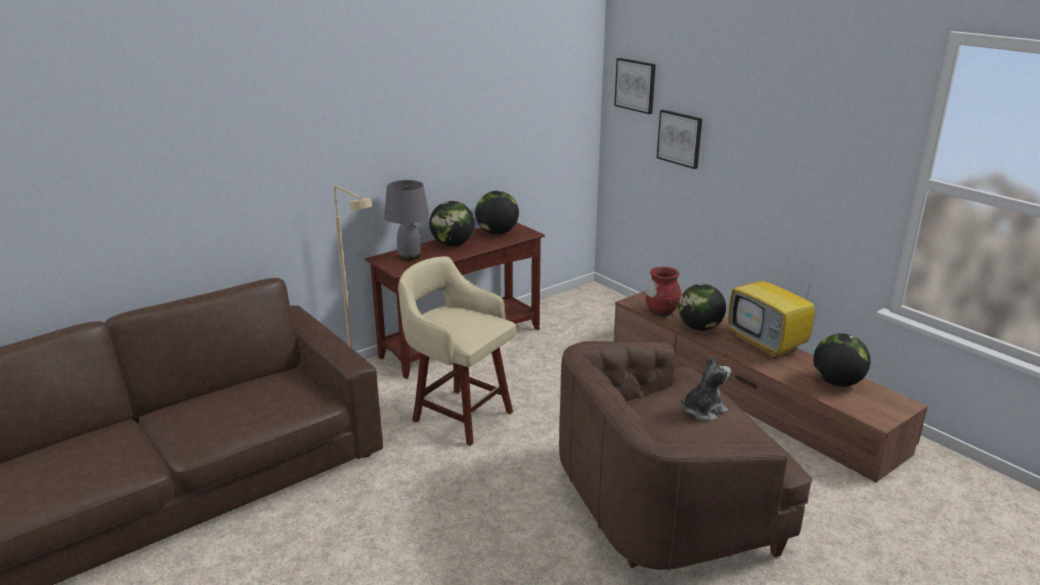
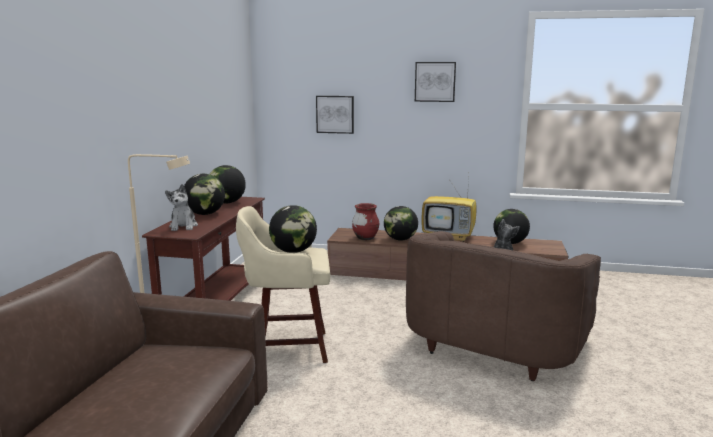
camera: 40 degrees left, 10 degrees down
grey table lamp [384,180,430,261] -> plush toy [165,184,198,231]
picture [614,58,656,114] -> picture moved to [415,62,456,102]
none -> globe [269,205,317,253]

